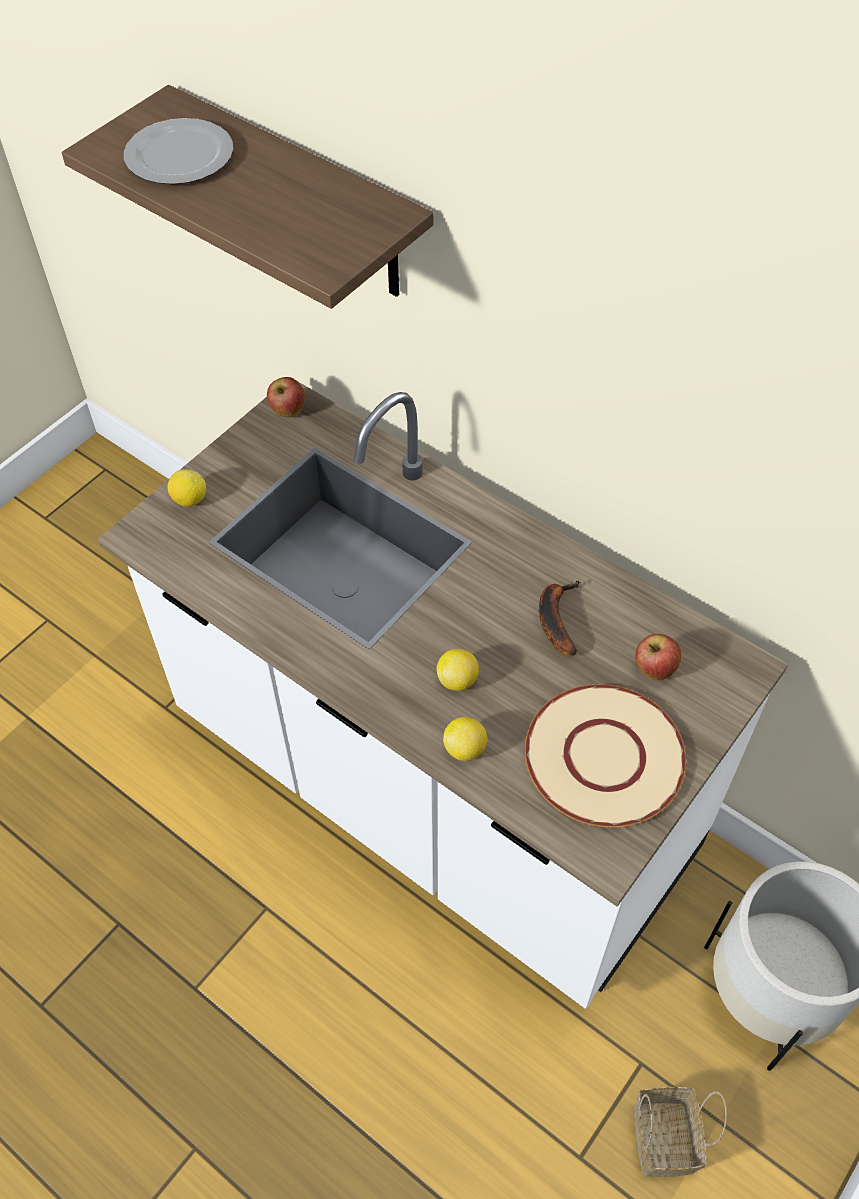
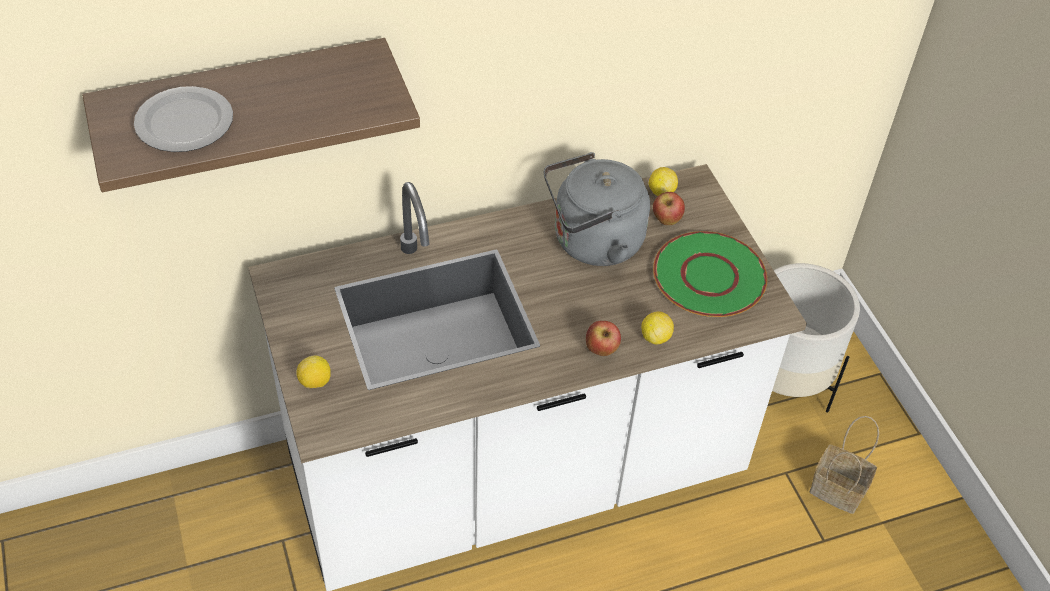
camera: 60 degrees left, 5 degrees down
apple [267,377,305,418] -> apple moved to [586,321,621,356]
lemon [436,649,479,691] -> lemon moved to [649,167,678,196]
beige plate [525,684,686,827] -> green plate [653,231,767,317]
banana [539,580,581,656] -> grey kettle [544,152,650,266]

